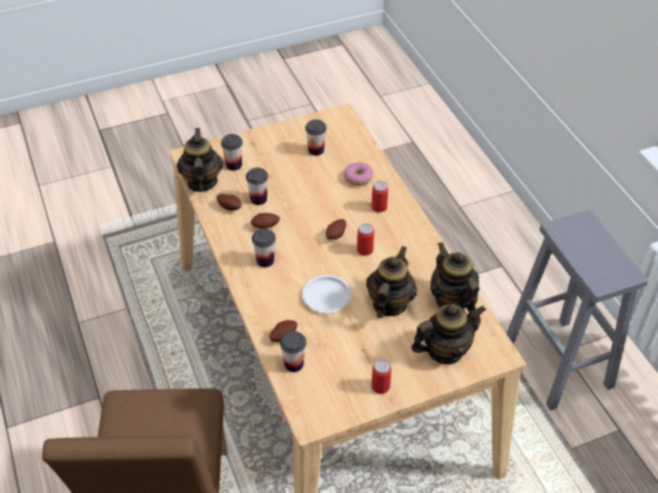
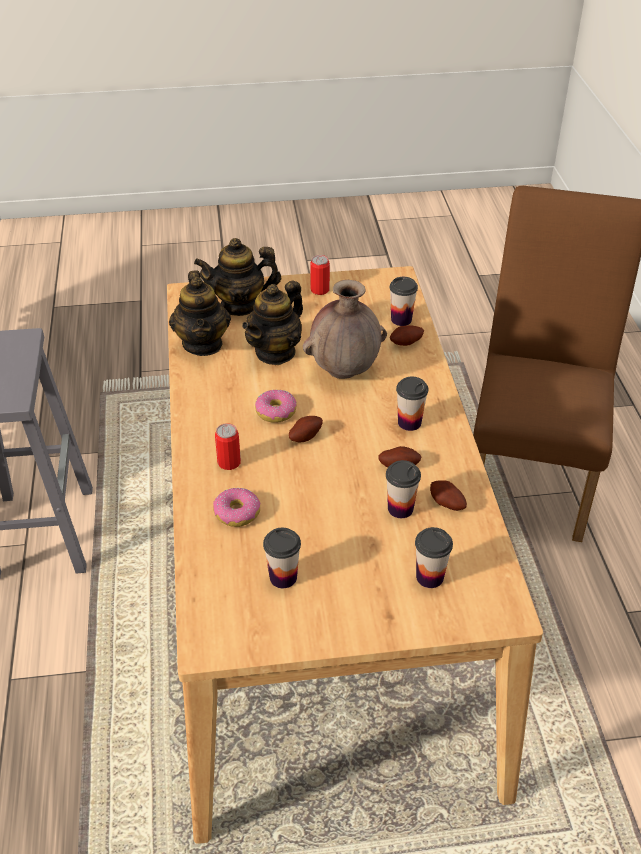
camera: 165 degrees left, 5 degrees down
teapot [177,128,223,192] -> none
white plate [302,275,351,313] -> brown vase [303,280,387,379]
can [357,223,374,256] -> donut [255,390,296,423]

